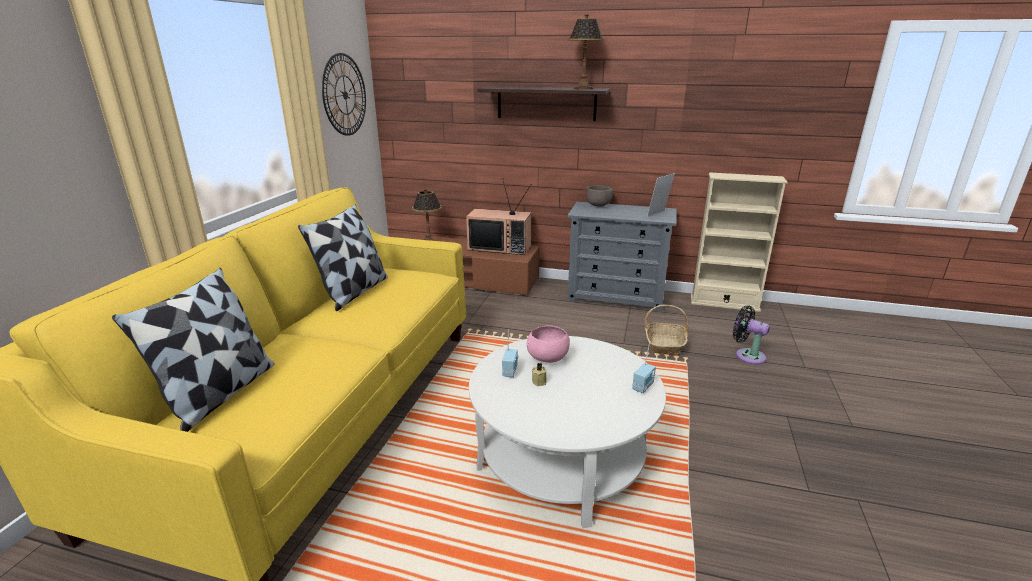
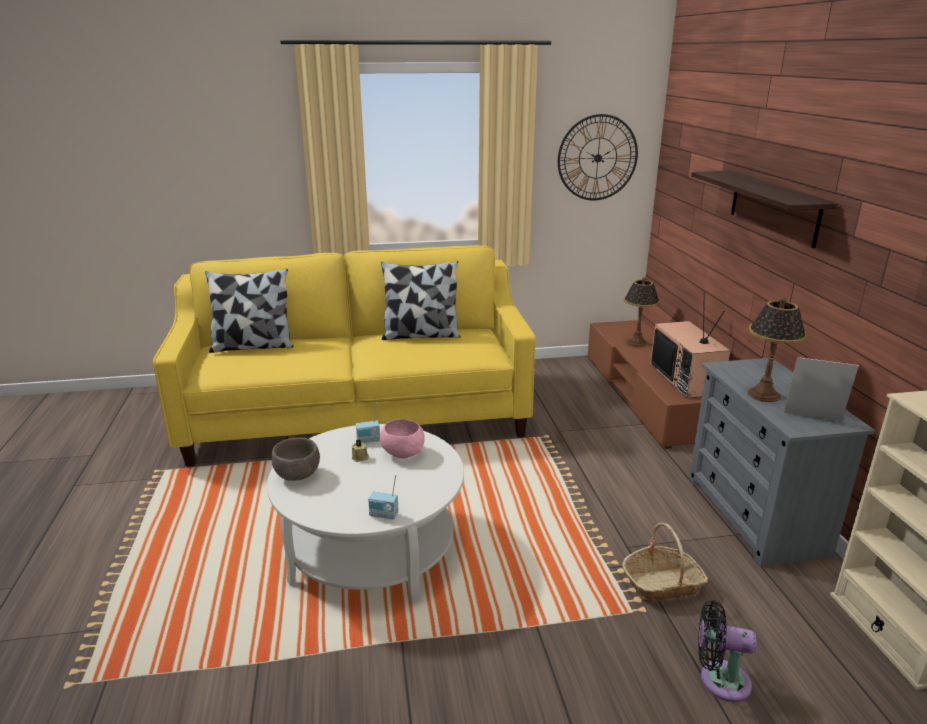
camera: 65 degrees right, 0 degrees up
table lamp [568,13,604,89] -> table lamp moved to [748,297,807,402]
brown bowl [586,185,613,207] -> brown bowl moved to [272,437,320,481]
black fan [733,306,770,365] -> black fan turned 90 degrees counterclockwise [698,600,757,702]

